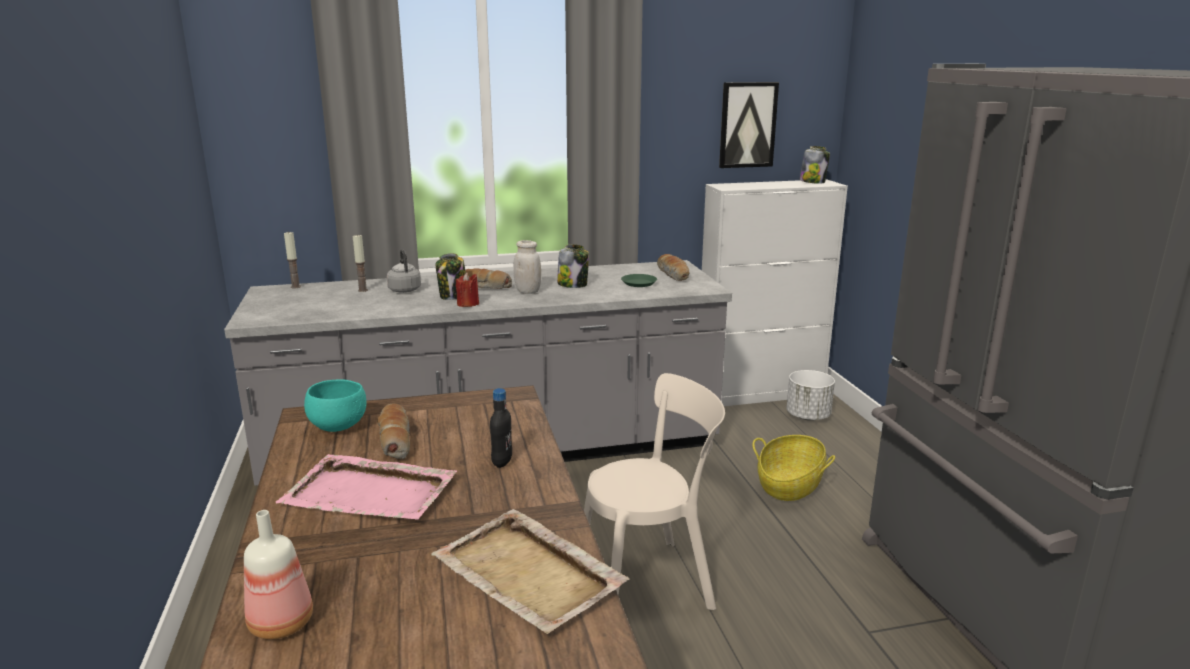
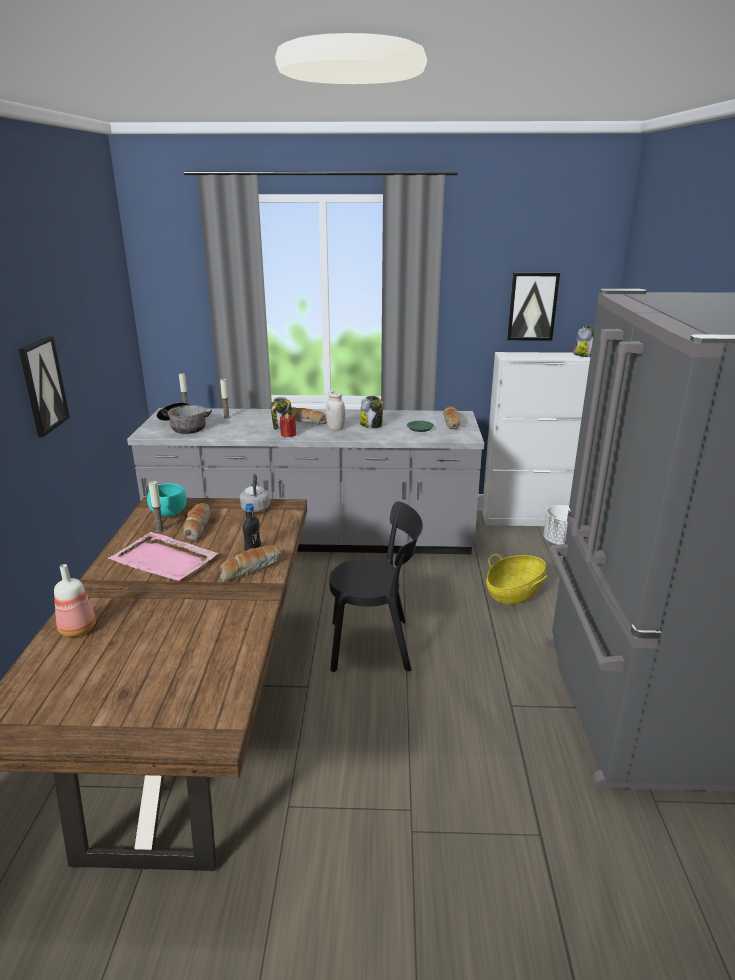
camera: 15 degrees right, 5 degrees up
grey kettle [387,249,421,293] -> grey kettle moved to [240,474,270,513]
beige tray [431,509,630,634] -> none
beige chair [584,373,725,610] -> black chair [329,501,423,672]
none -> picture [18,336,70,437]
none -> candle [148,481,165,533]
none -> cooking pot [157,402,212,434]
none -> bread [219,545,282,582]

